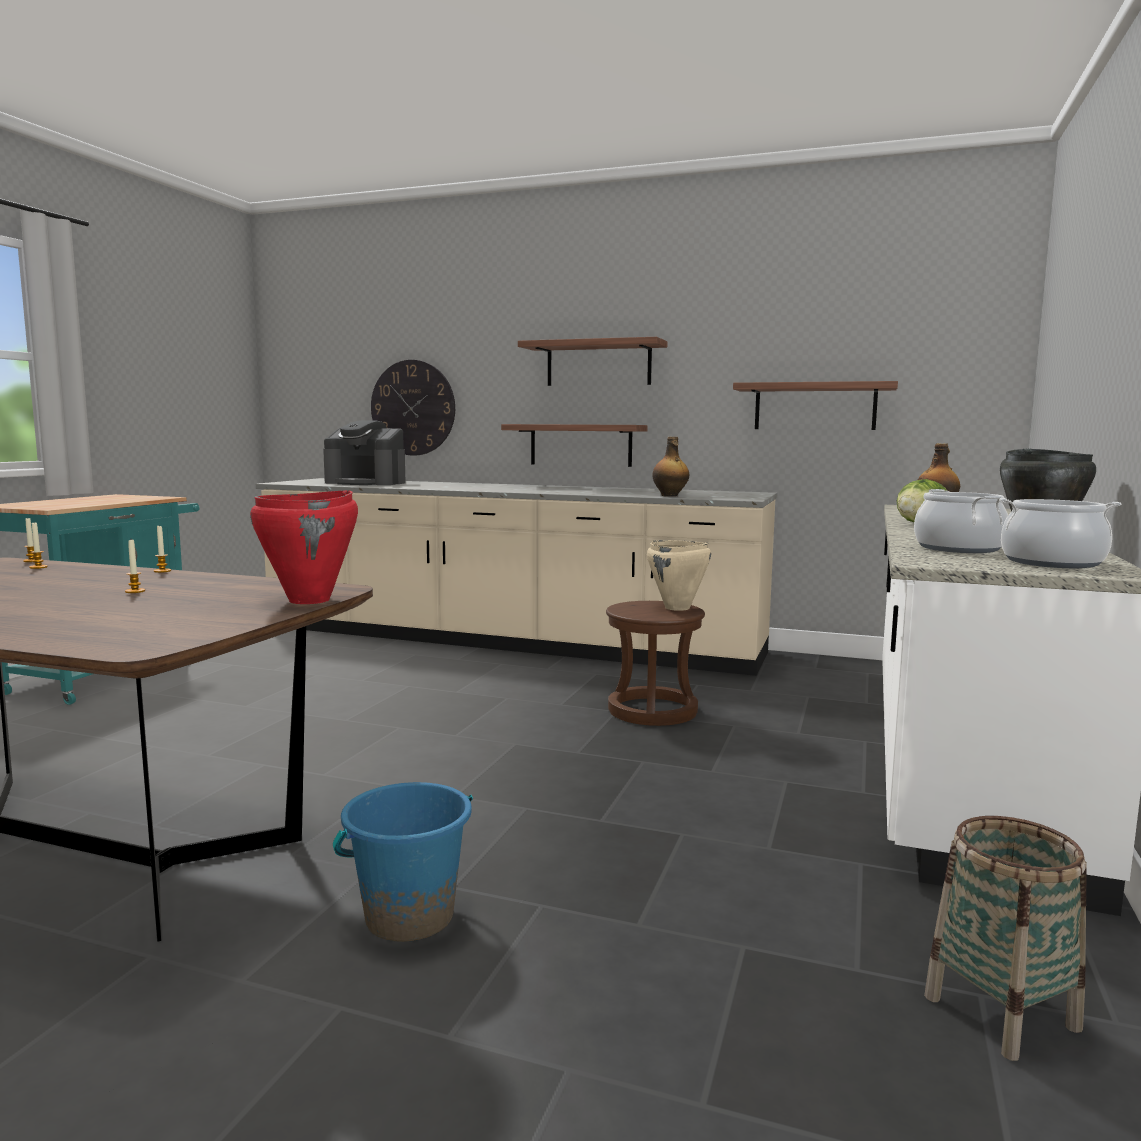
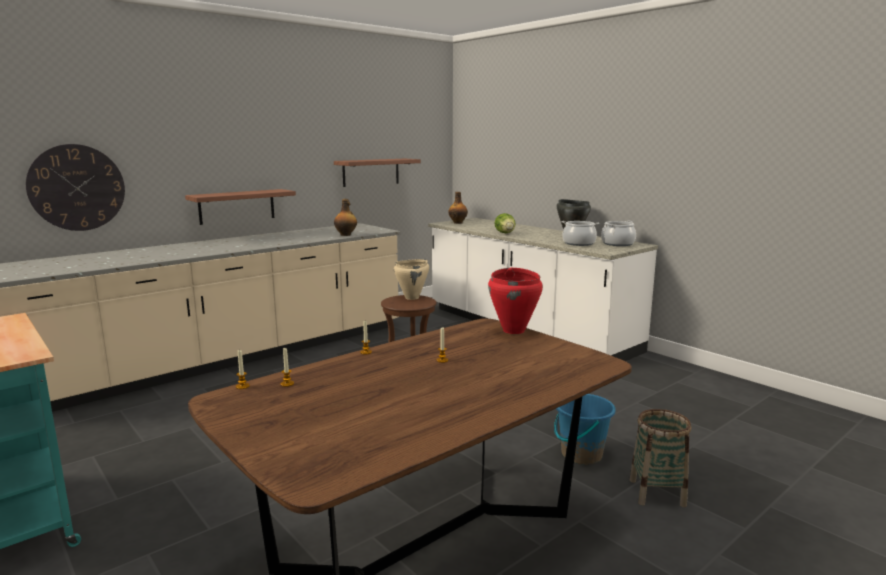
camera: 60 degrees left, 5 degrees up
coffee machine [323,420,406,485] -> none
shelf [518,337,667,386] -> none
basket [924,816,1087,1061] -> basket moved to [630,409,691,507]

